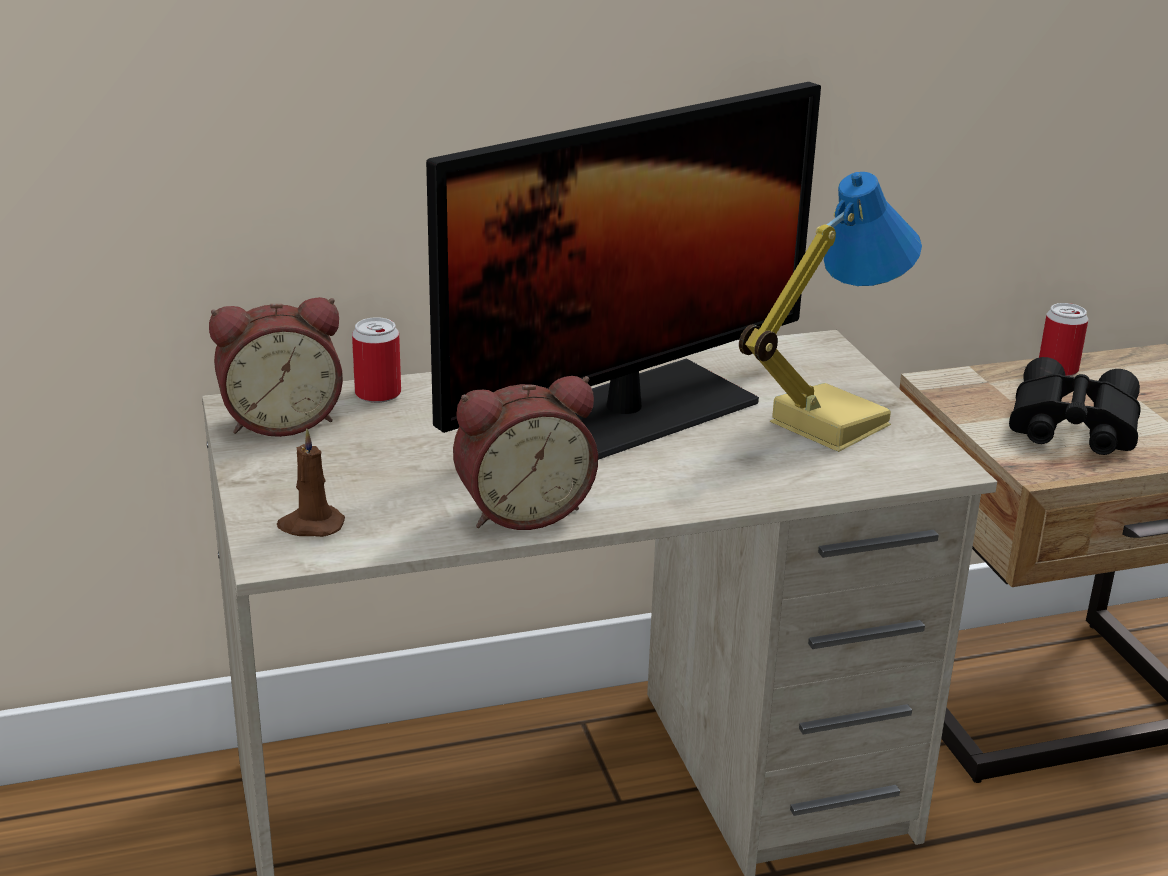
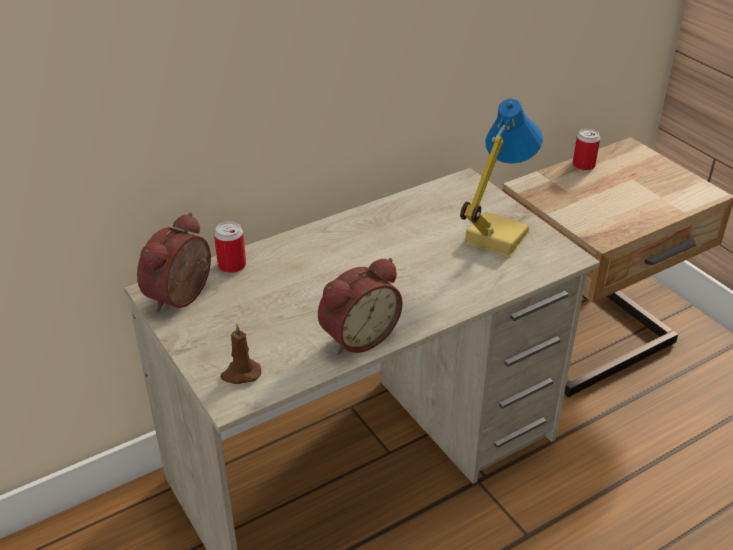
camera: 15 degrees left, 10 degrees up
alarm clock [209,297,343,437] -> alarm clock turned 150 degrees clockwise [137,212,211,312]
monitor [426,82,821,460] -> none
black binoculars [1009,357,1141,455] -> none

